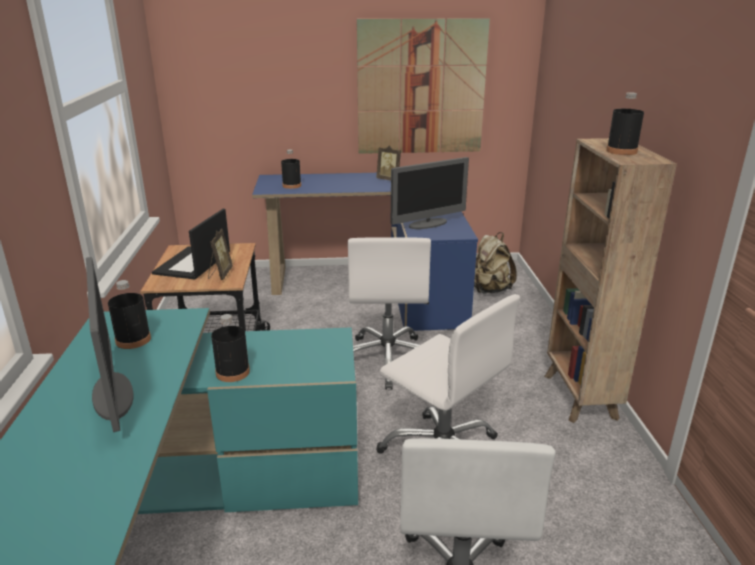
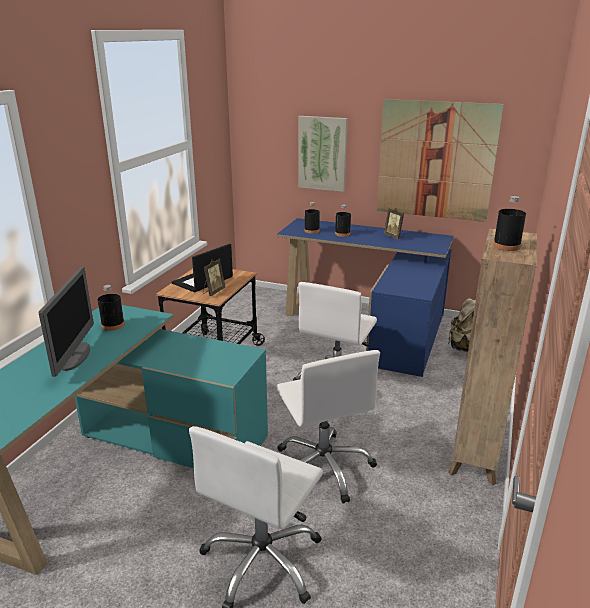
camera: 25 degrees right, 0 degrees up
black bottle [211,314,250,382] -> black bottle moved to [335,205,351,237]
monitor [391,157,469,229] -> none
none -> picture [298,116,348,192]

